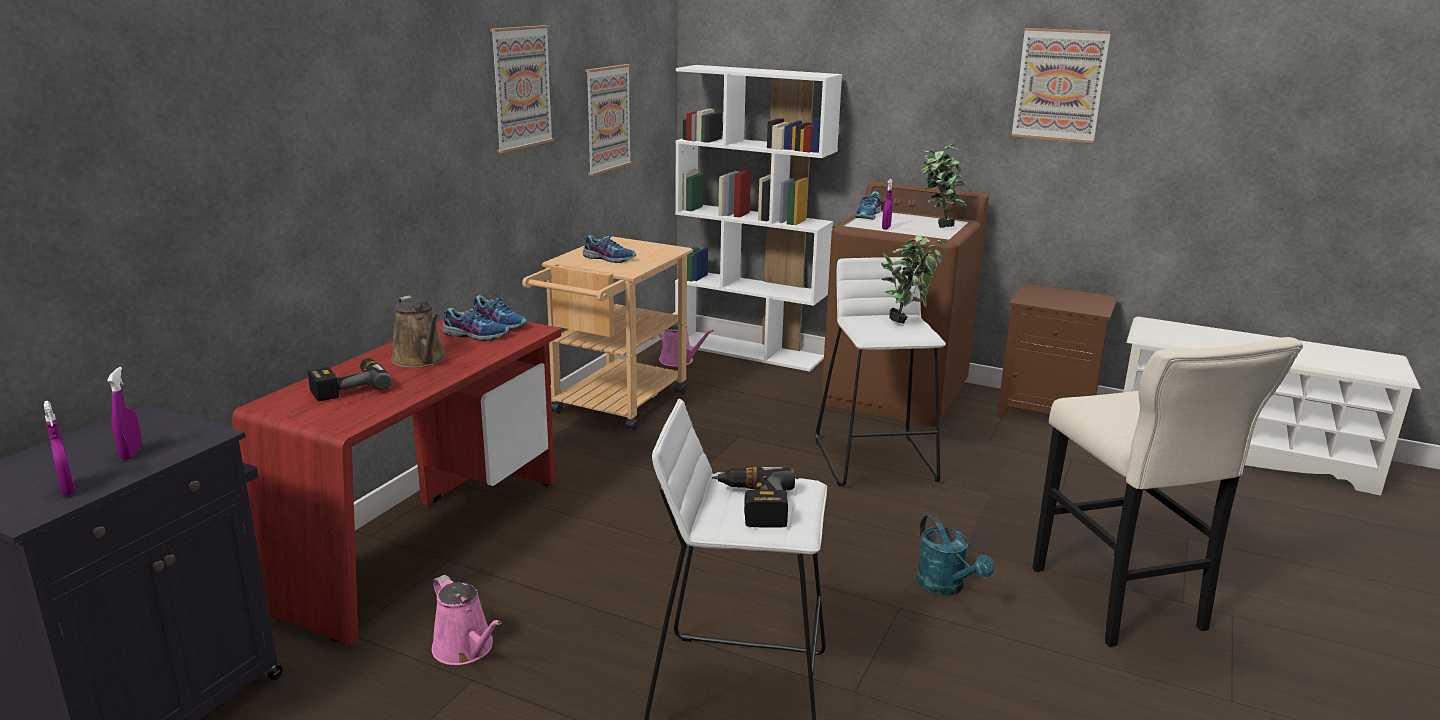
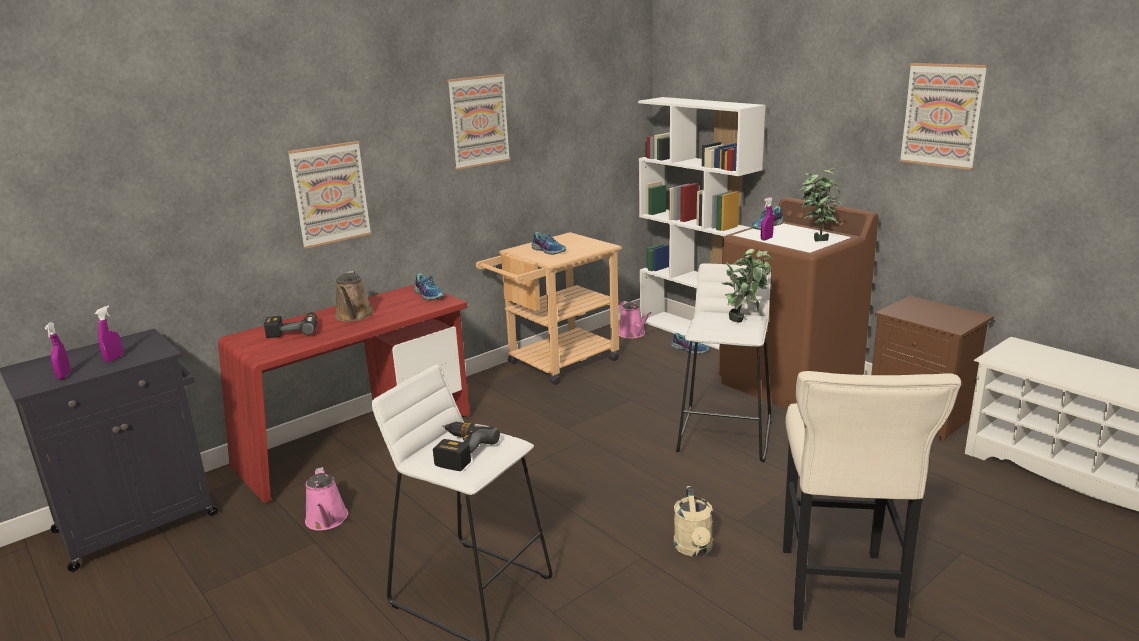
camera: 25 degrees right, 0 degrees up
shoe [442,303,509,341] -> shoe moved to [671,333,709,355]
picture [585,64,632,176] -> picture moved to [288,141,372,249]
turquoise watering can [916,514,994,595] -> beige watering can [674,486,713,557]

